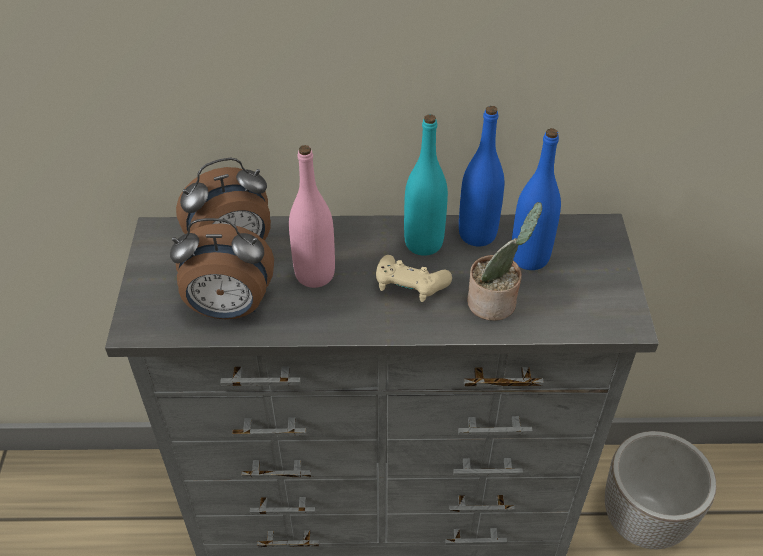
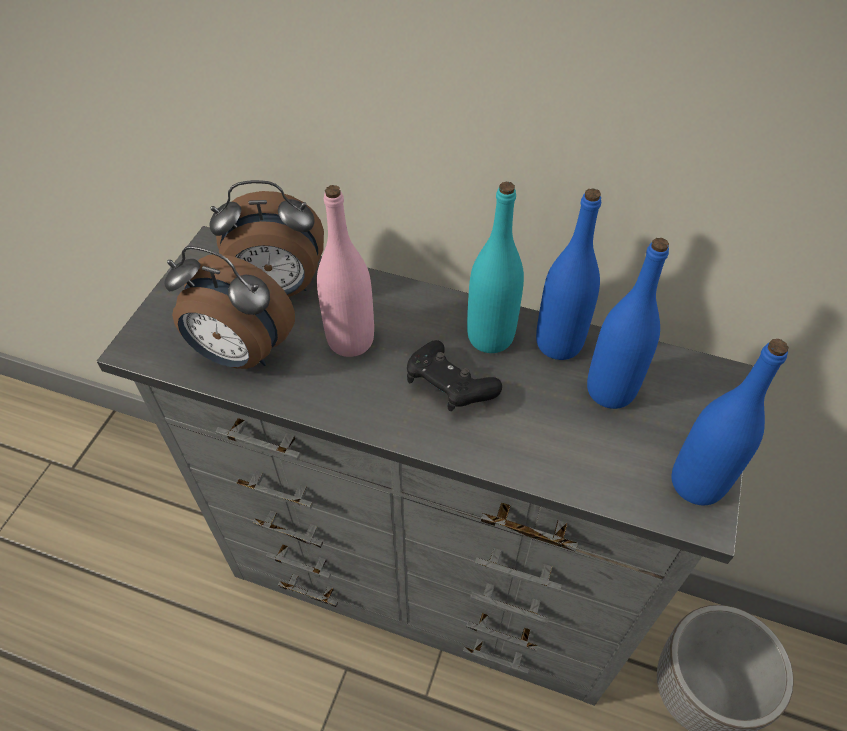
camera: 20 degrees right, 5 degrees up
beige game controller [376,255,452,302] -> black game controller [407,340,502,411]
potted plant [467,202,542,321] -> none
none -> blue bottle [672,339,789,505]

